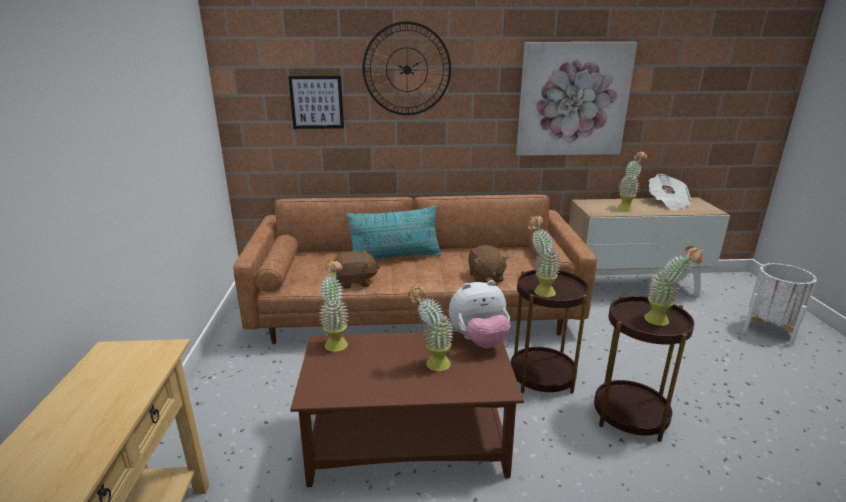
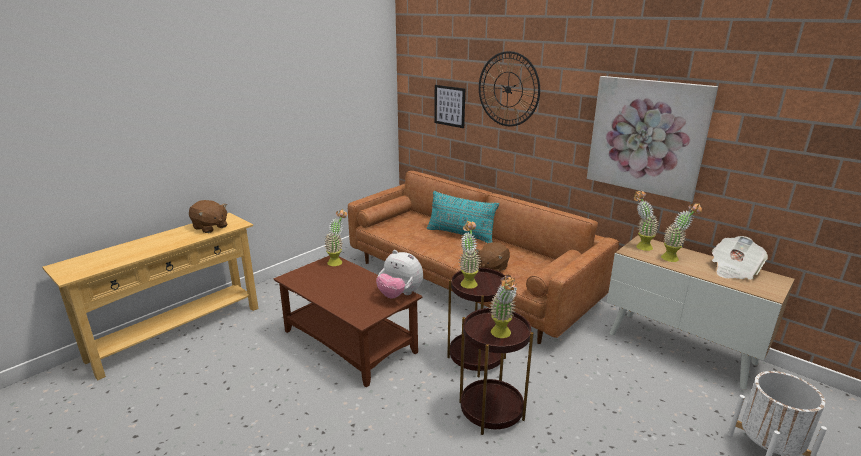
camera: 45 degrees right, 0 degrees up
brown plush toy [334,250,380,289] -> brown plush toy moved to [189,200,228,233]
potted plant [408,284,453,371] -> potted plant moved to [634,191,659,251]

